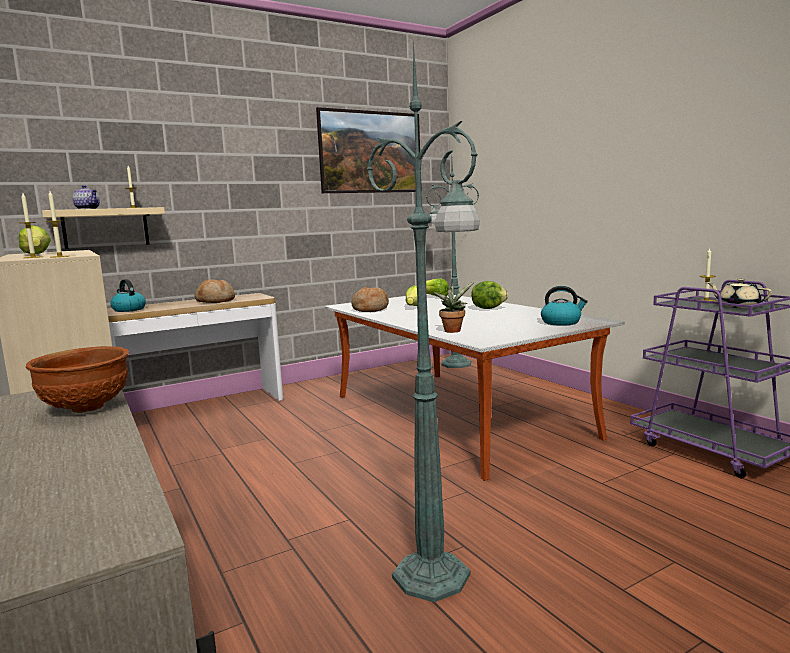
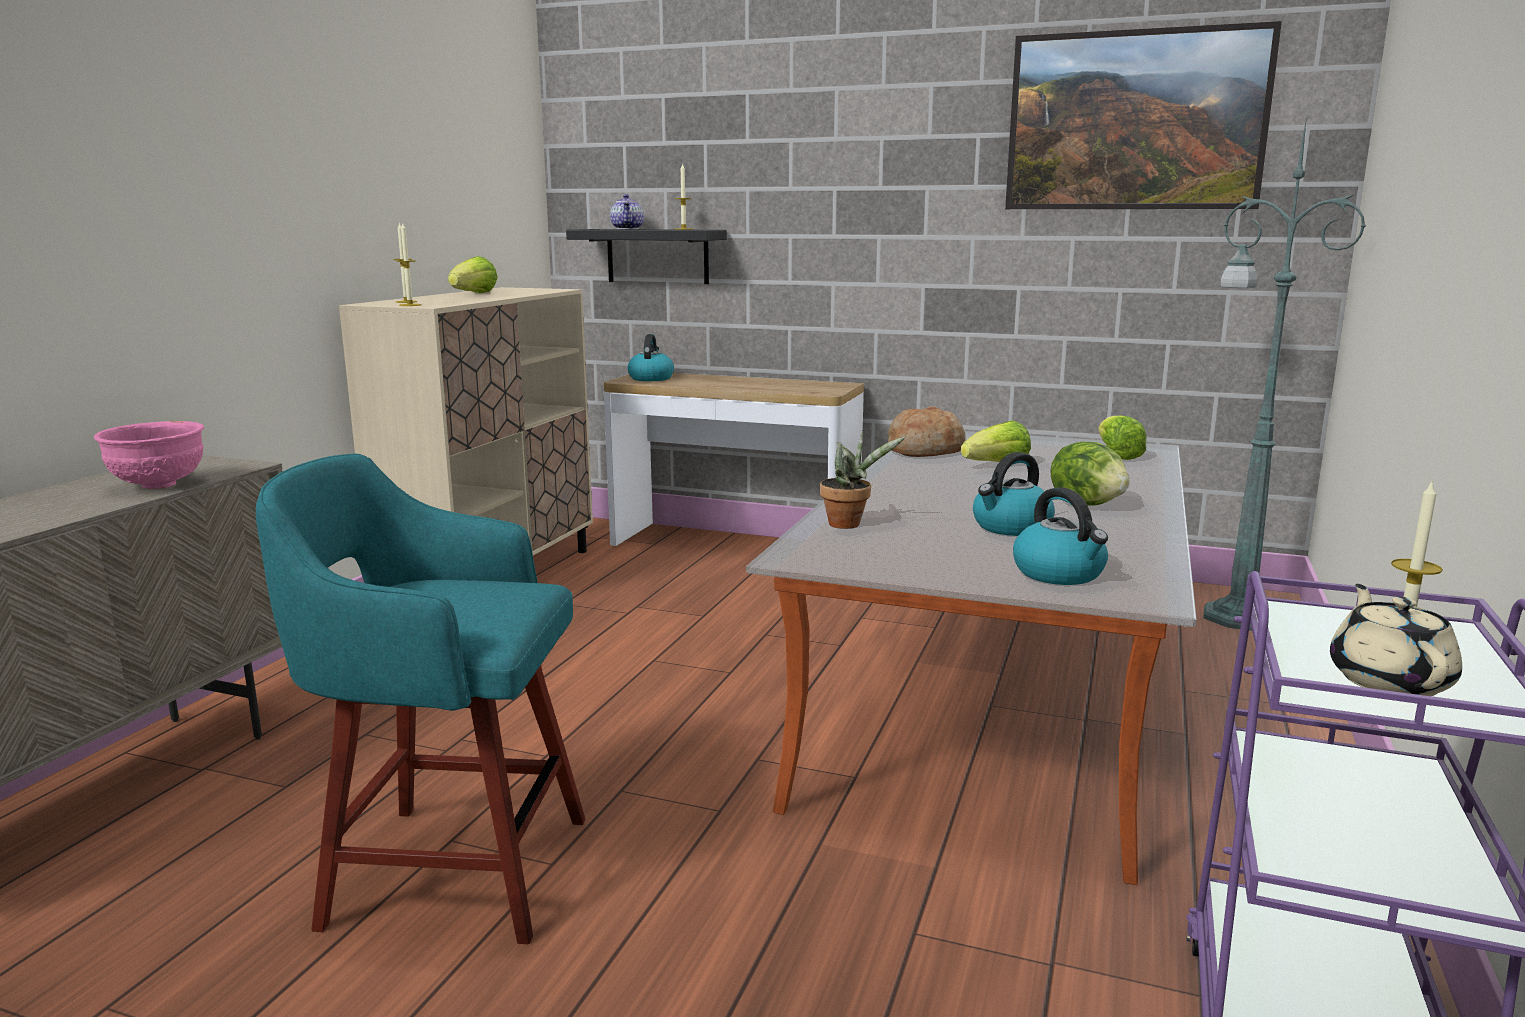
camera: 50 degrees right, 5 degrees up
brown bowl [26,346,129,413] -> pink bowl [94,421,204,489]
beige shelf [42,207,165,249] -> black shelf [566,229,727,284]
bread [195,279,235,303] -> none
green floor lamp [367,41,479,602] -> turquoise stool [256,454,585,944]
none -> kettle [973,452,1055,536]

